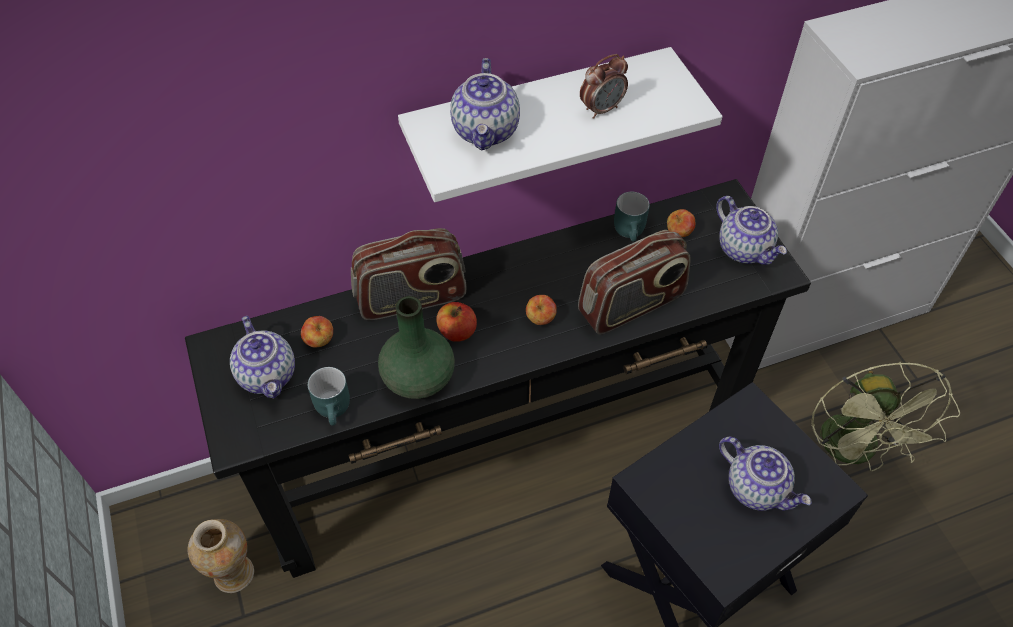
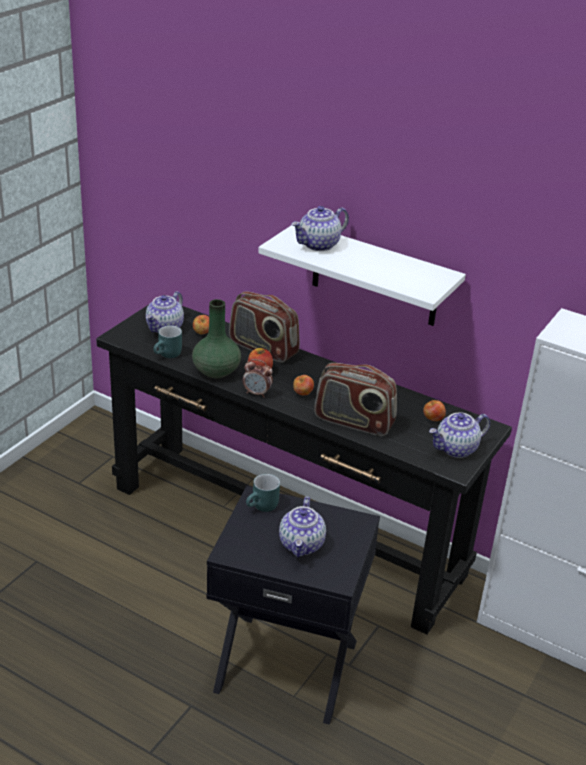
camera: 50 degrees right, 20 degrees down
vase [188,519,254,593] -> none
alarm clock [580,54,628,119] -> alarm clock moved to [242,359,273,398]
turquoise mug [614,192,650,242] -> turquoise mug moved to [246,474,280,512]
teapot [716,196,787,265] -> teapot turned 45 degrees clockwise [429,413,490,458]
green fan [811,362,960,471] -> none

